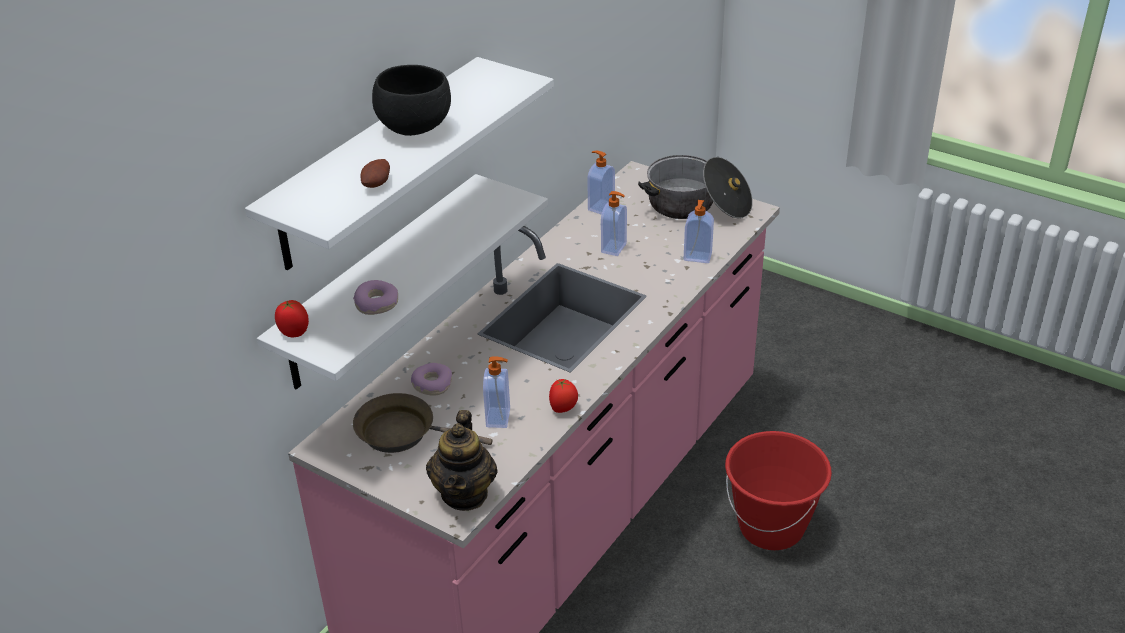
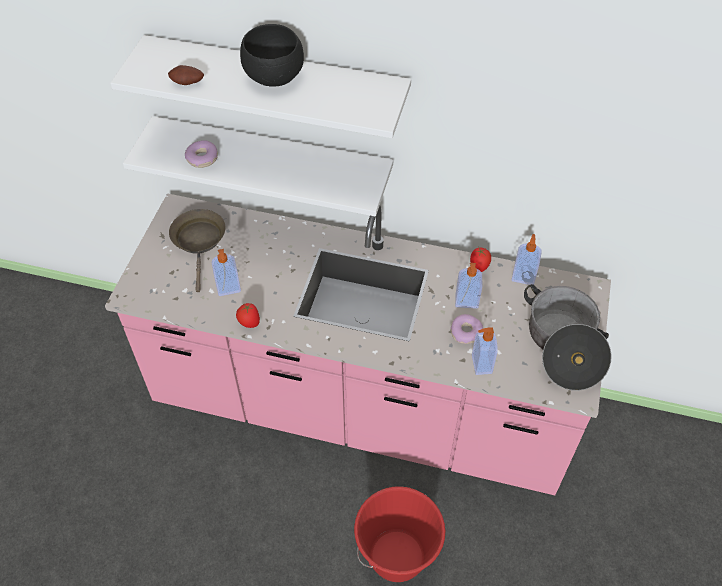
camera: 70 degrees right, 15 degrees up
tomato [275,300,309,337] -> tomato moved to [470,248,491,272]
donut [411,363,452,396] -> donut moved to [450,314,483,344]
teapot [426,410,498,511] -> none

